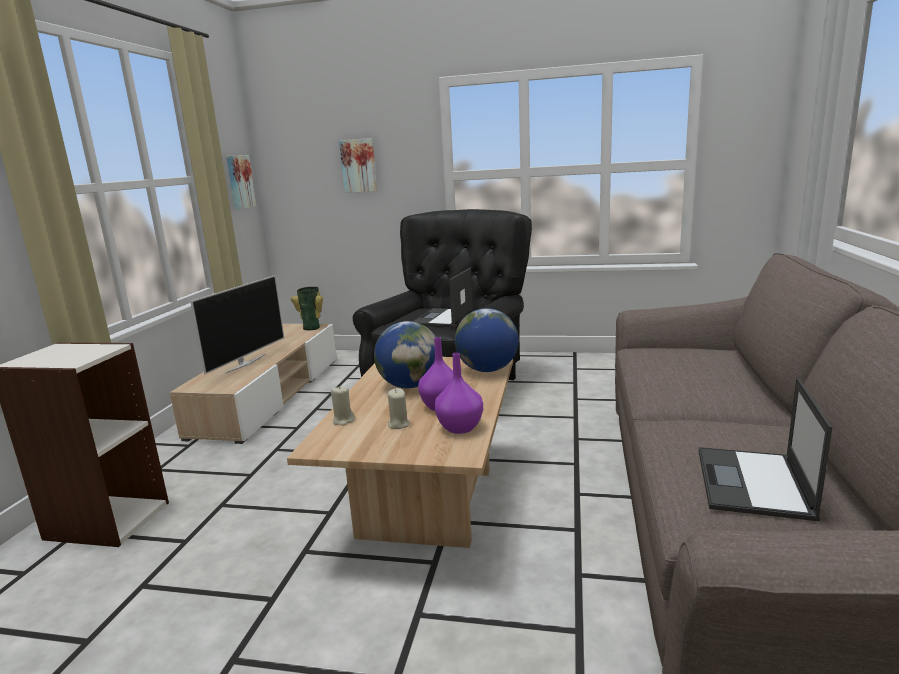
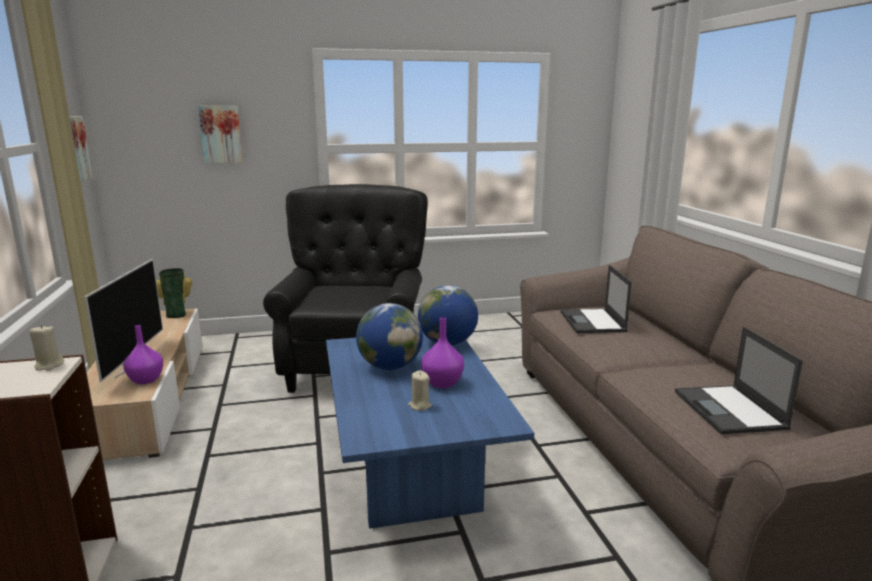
camera: 25 degrees left, 0 degrees up
beige coffee table [287,357,513,548] -> blue coffee table [326,333,534,529]
beige candle [331,386,355,426] -> beige candle moved to [29,325,64,371]
laptop [412,268,473,328] -> laptop moved to [561,265,632,333]
purple vase [435,353,483,434] -> purple vase moved to [123,325,163,384]

